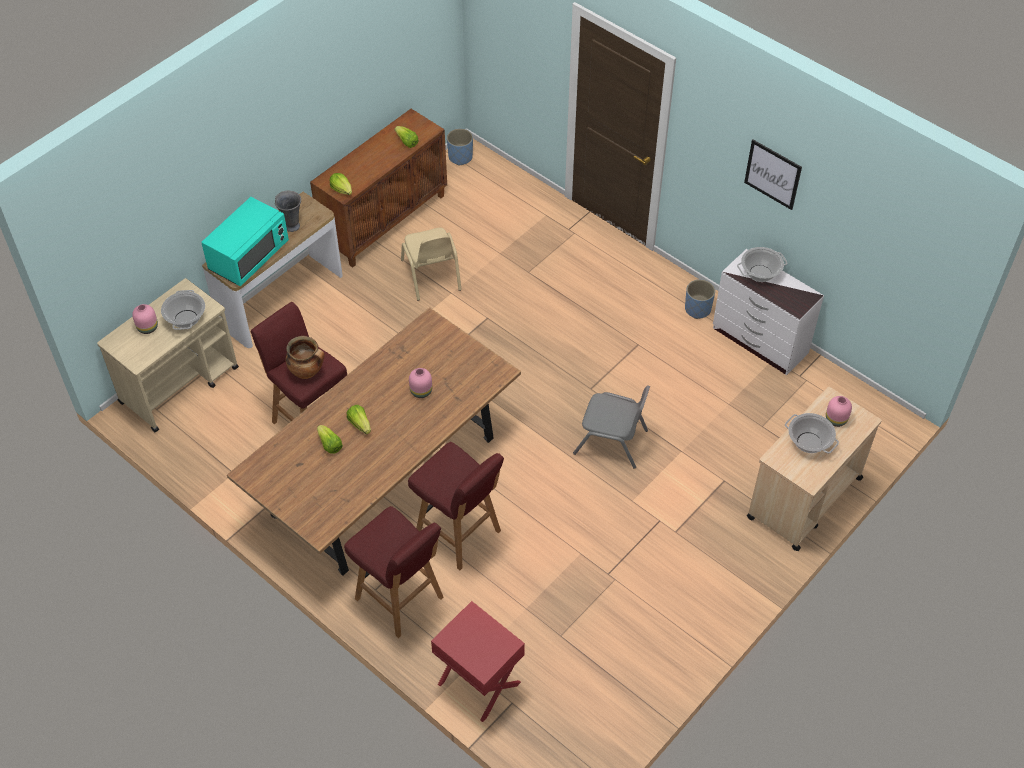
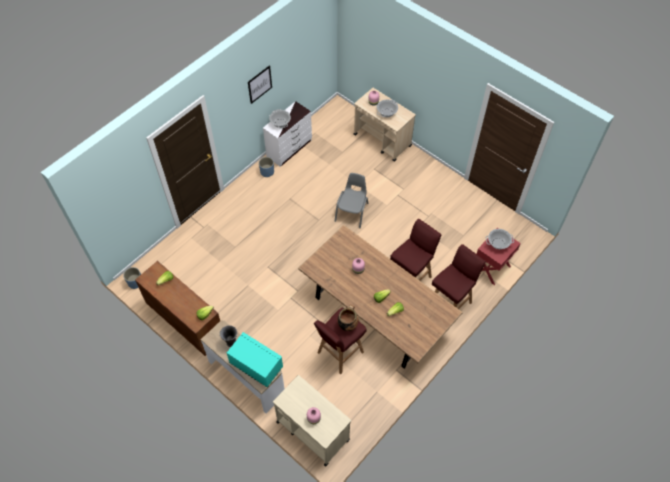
camera: 90 degrees left, 5 degrees up
cooking pot [161,290,205,330] -> cooking pot moved to [486,229,514,249]
beige chair [401,227,462,301] -> none

